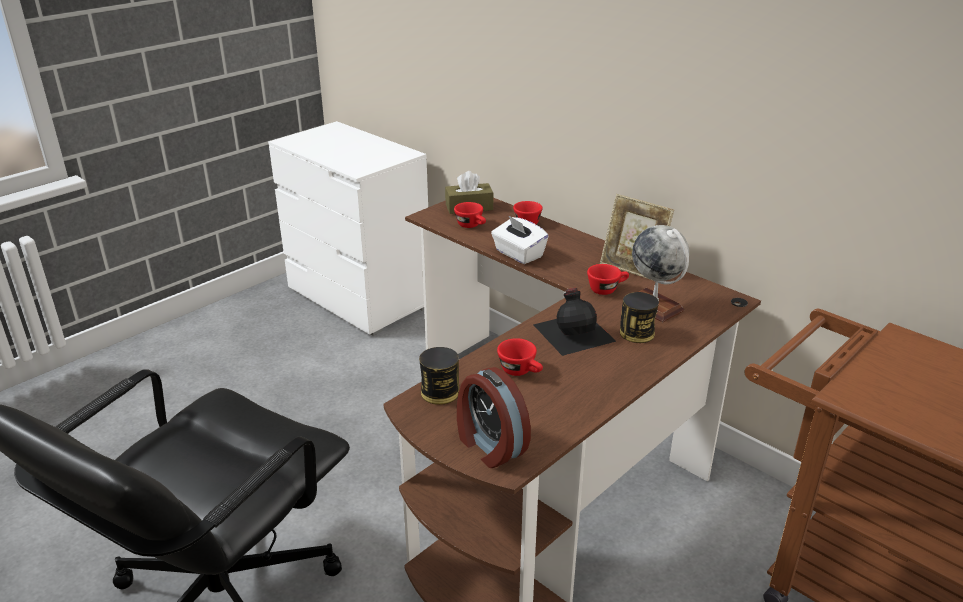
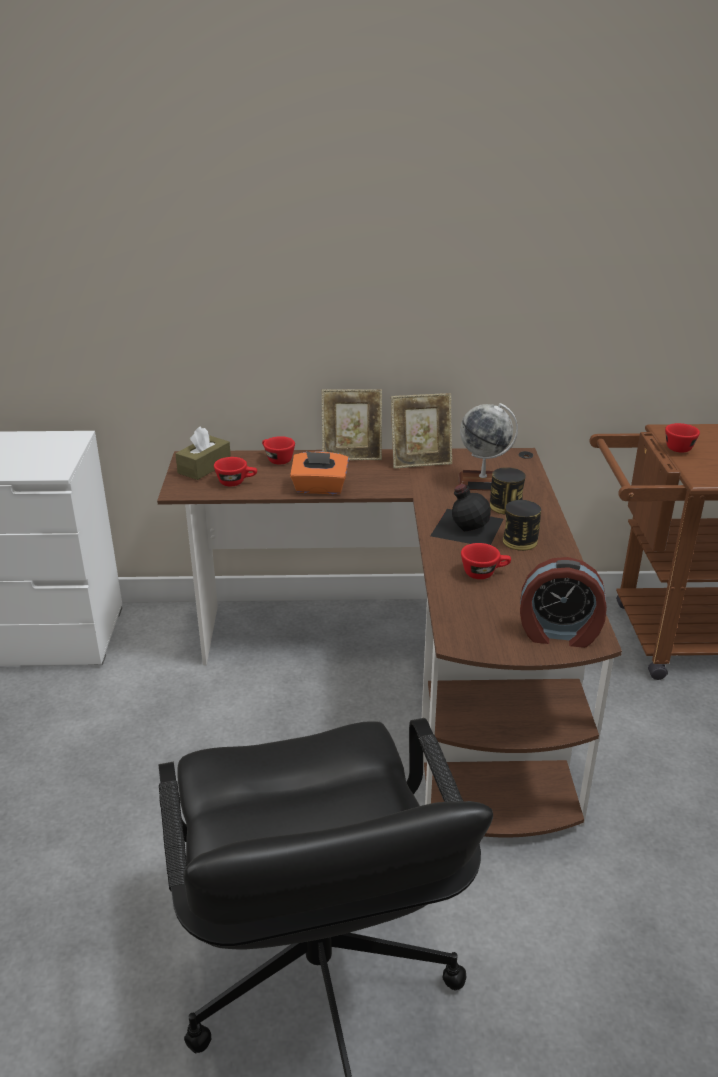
camera: 45 degrees left, 0 degrees up
can [419,347,459,405] -> can moved to [502,500,541,551]
white tissue box [491,216,548,264] -> orange tissue box [290,451,349,494]
red cup [587,264,629,295] -> red cup moved to [665,423,700,453]
none -> picture frame [322,389,382,460]

